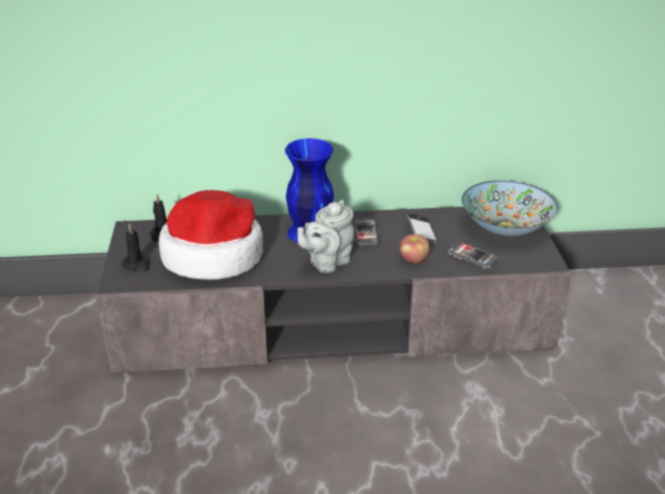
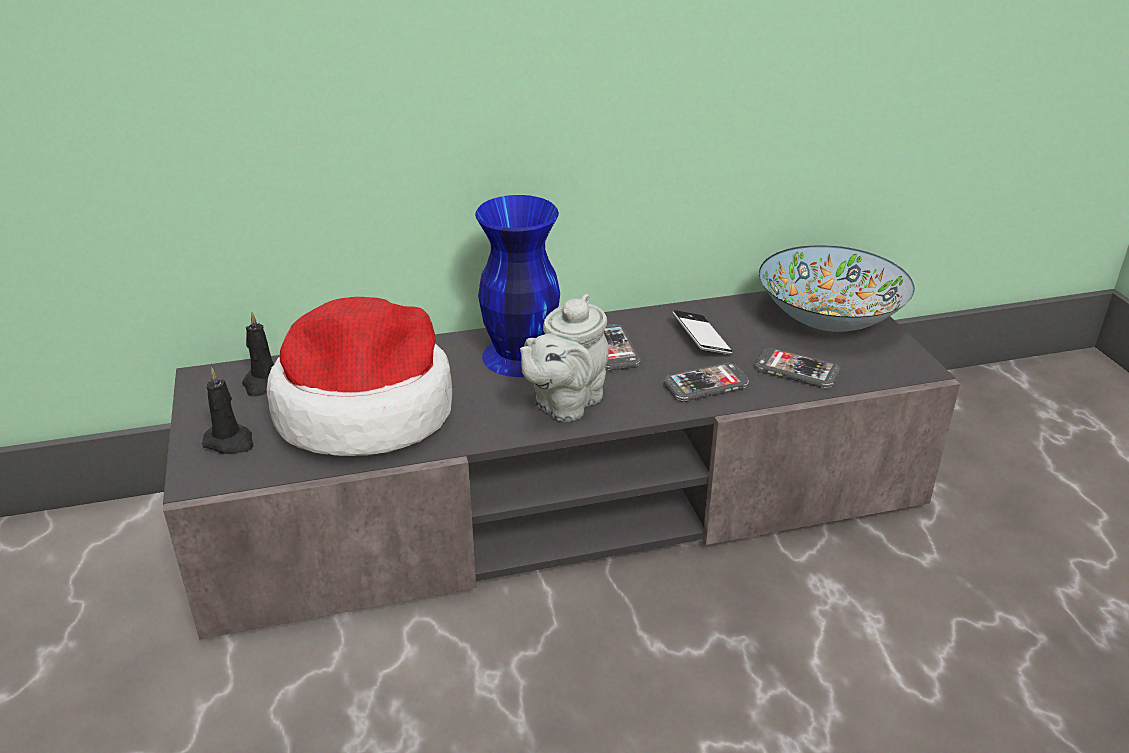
camera: 10 degrees left, 0 degrees up
apple [400,234,430,264] -> phone [663,363,749,402]

